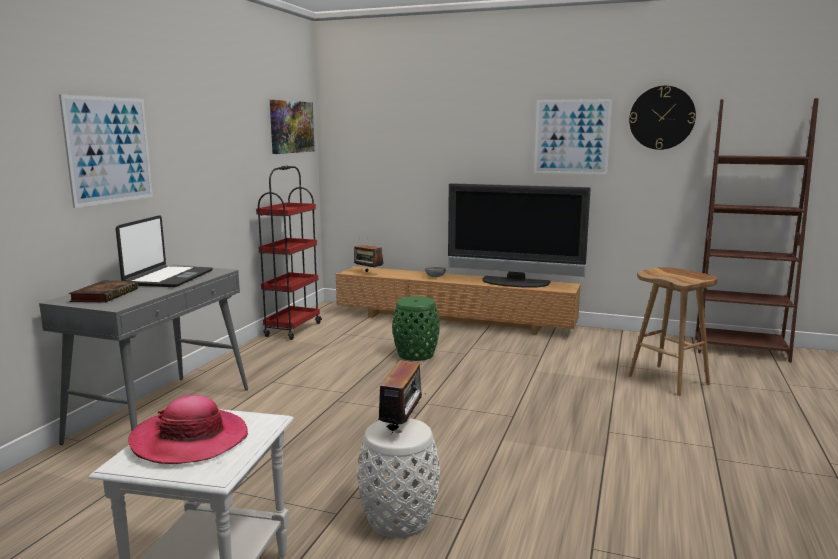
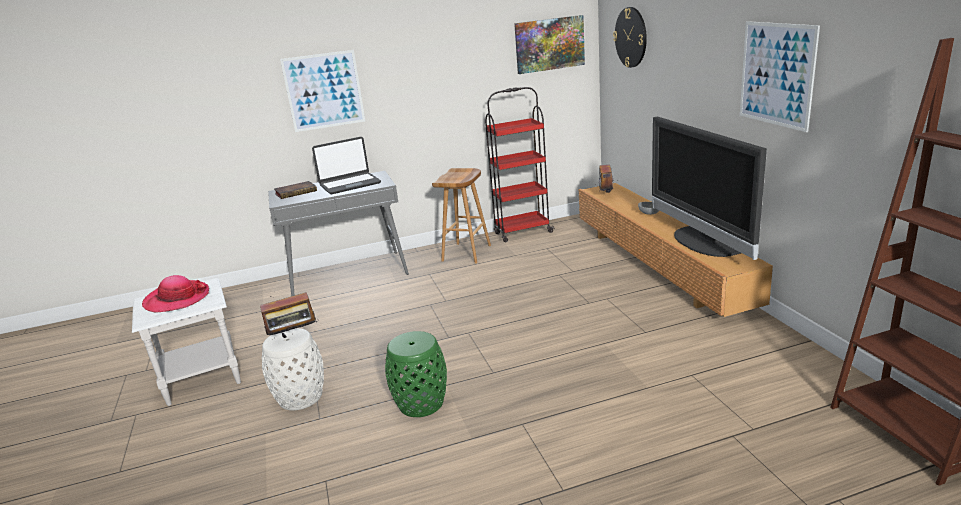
camera: 55 degrees right, 10 degrees up
green stool [392,296,440,361] -> green stool moved to [385,331,447,417]
brown stool [628,267,718,396] -> brown stool moved to [432,168,491,264]
wall clock [629,86,696,150] -> wall clock moved to [613,7,647,68]

